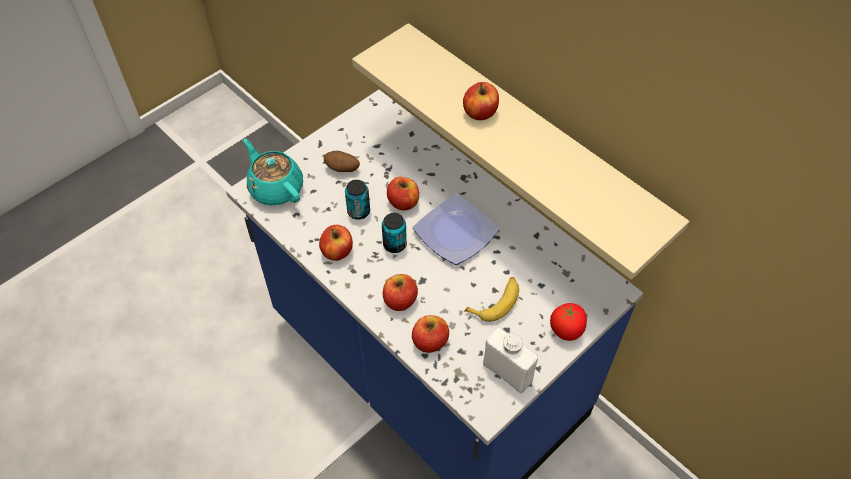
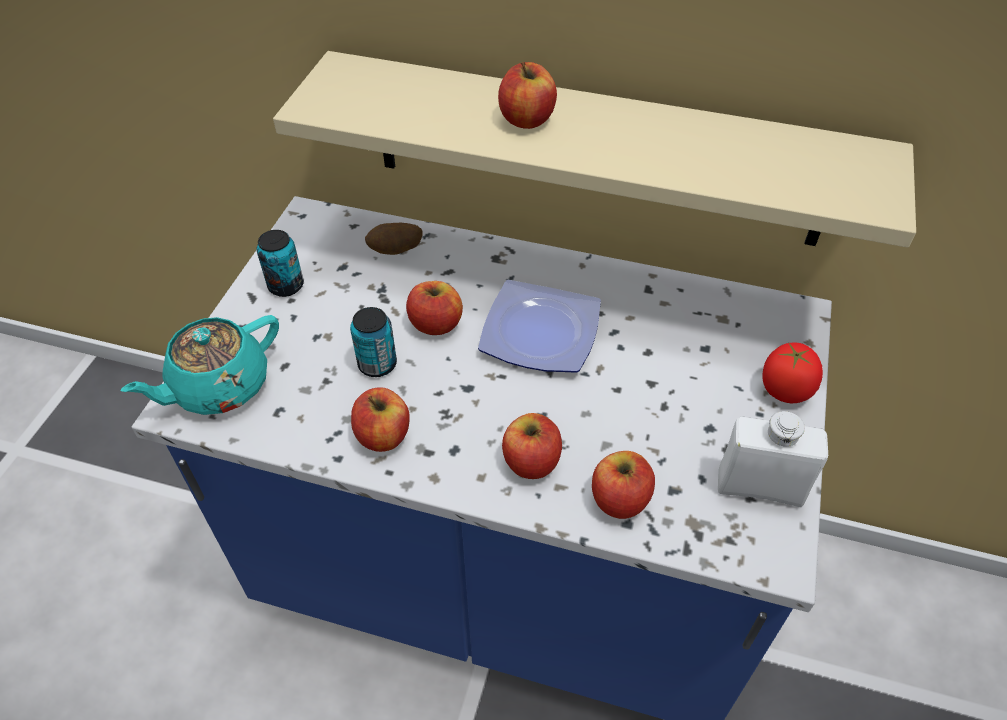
camera: 30 degrees left, 5 degrees down
turquoise teapot [243,139,303,205] -> turquoise teapot turned 60 degrees counterclockwise [121,315,279,415]
potato [323,151,360,172] -> potato moved to [365,223,423,255]
can [382,213,407,253] -> can moved to [256,230,304,297]
banana [464,277,519,322] -> none

